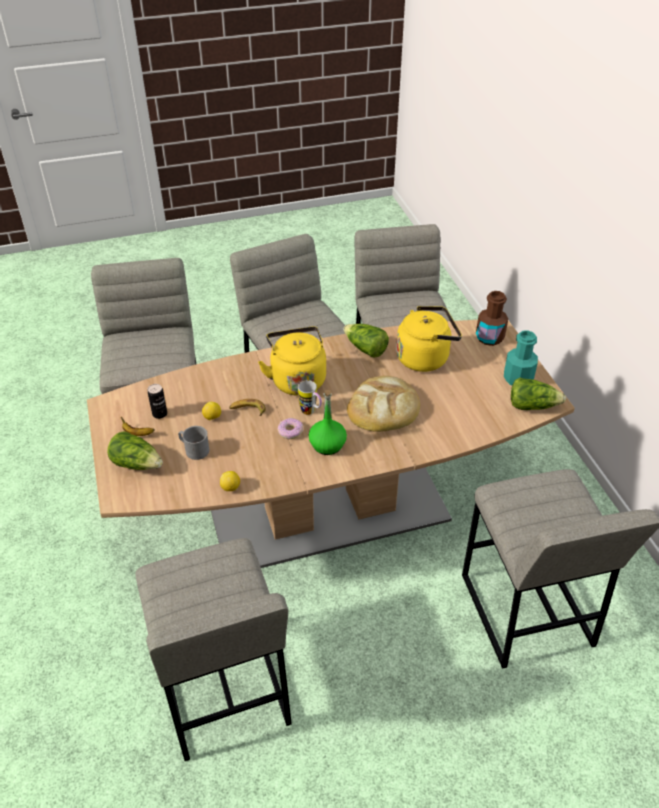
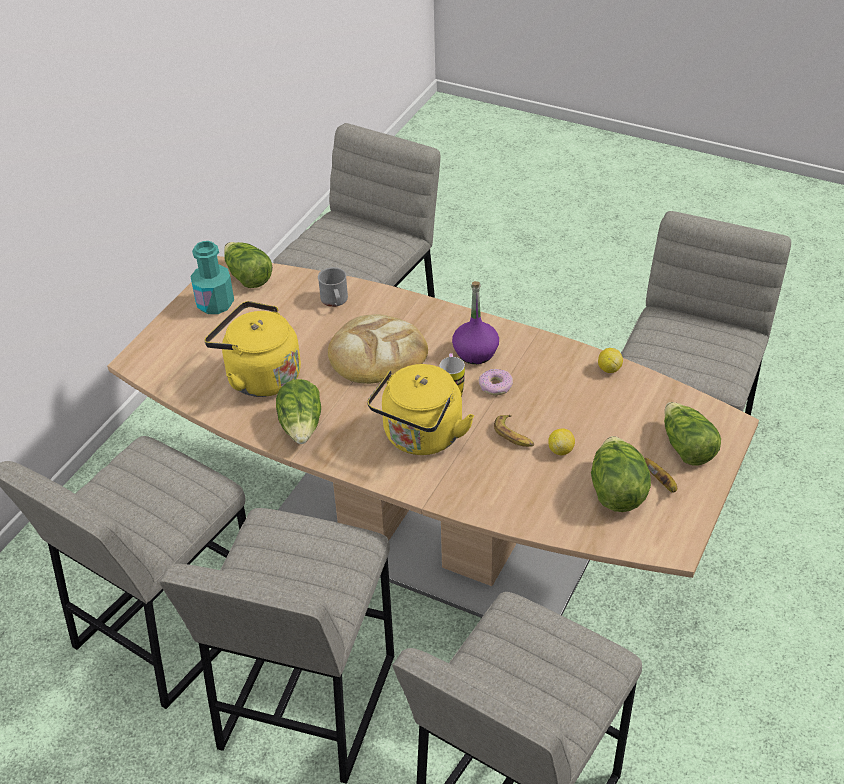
camera: 135 degrees left, 0 degrees up
can [147,384,167,419] -> lettuce [591,436,651,512]
grey mug [178,426,209,460] -> grey mug moved to [318,267,348,307]
green bottle [309,390,347,455] -> purple bottle [452,281,499,364]
brown bottle [476,291,508,346] -> none

